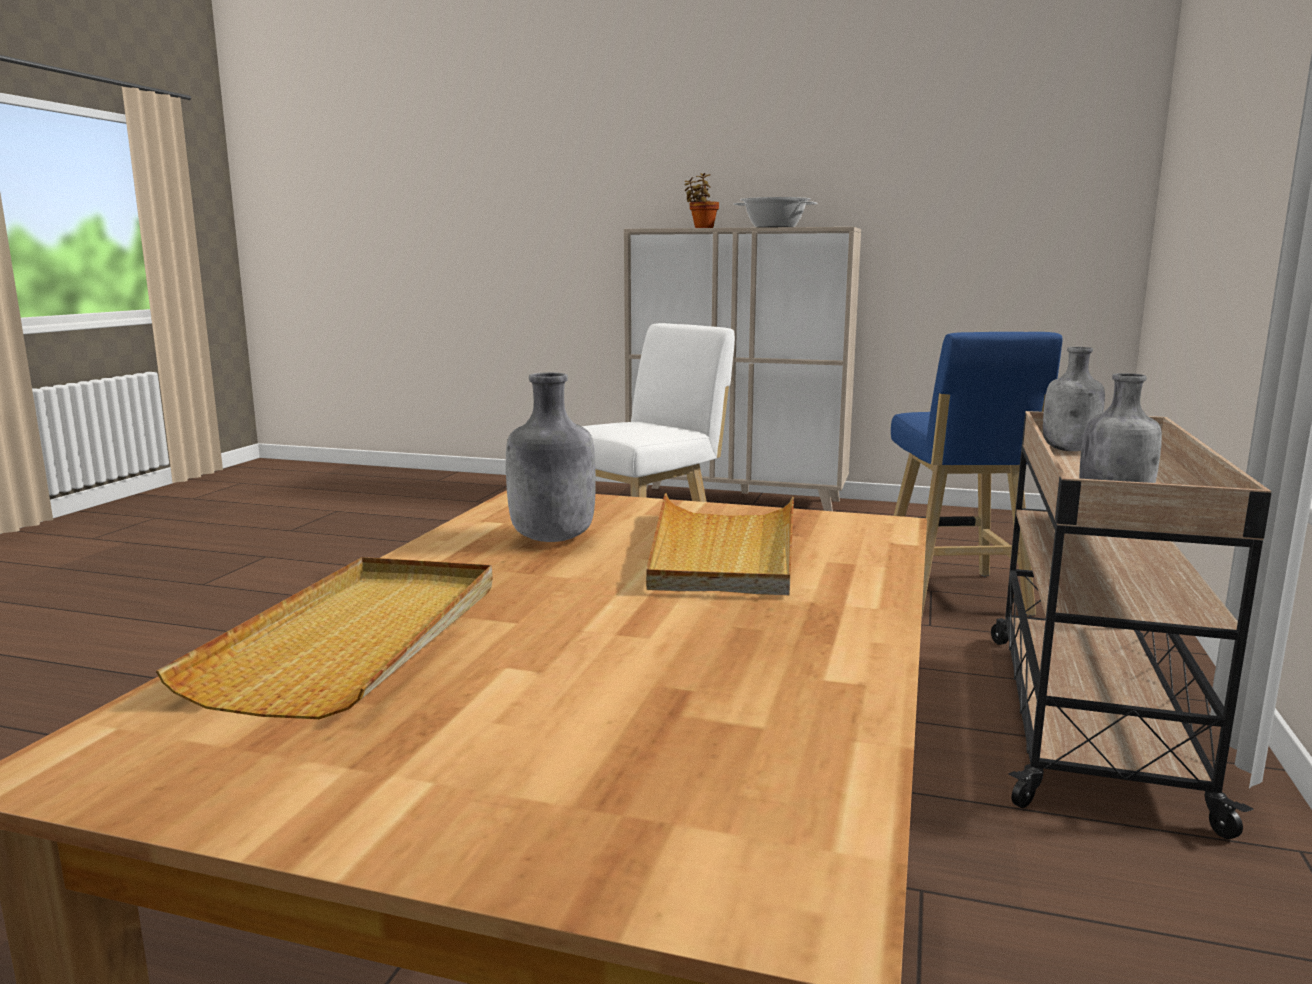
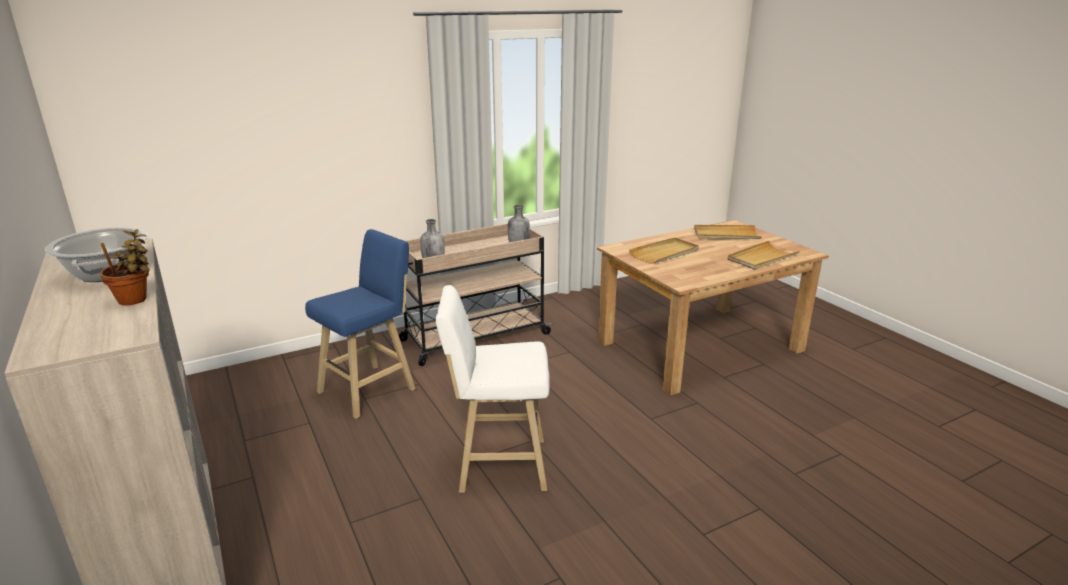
camera: 135 degrees left, 10 degrees up
grey bottle [506,372,596,542] -> none
none -> beige tray [694,225,762,239]

